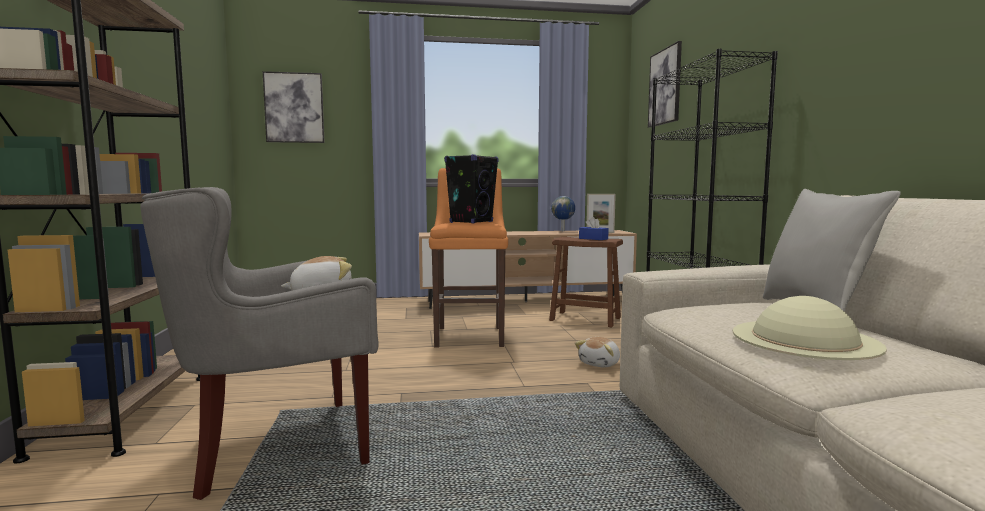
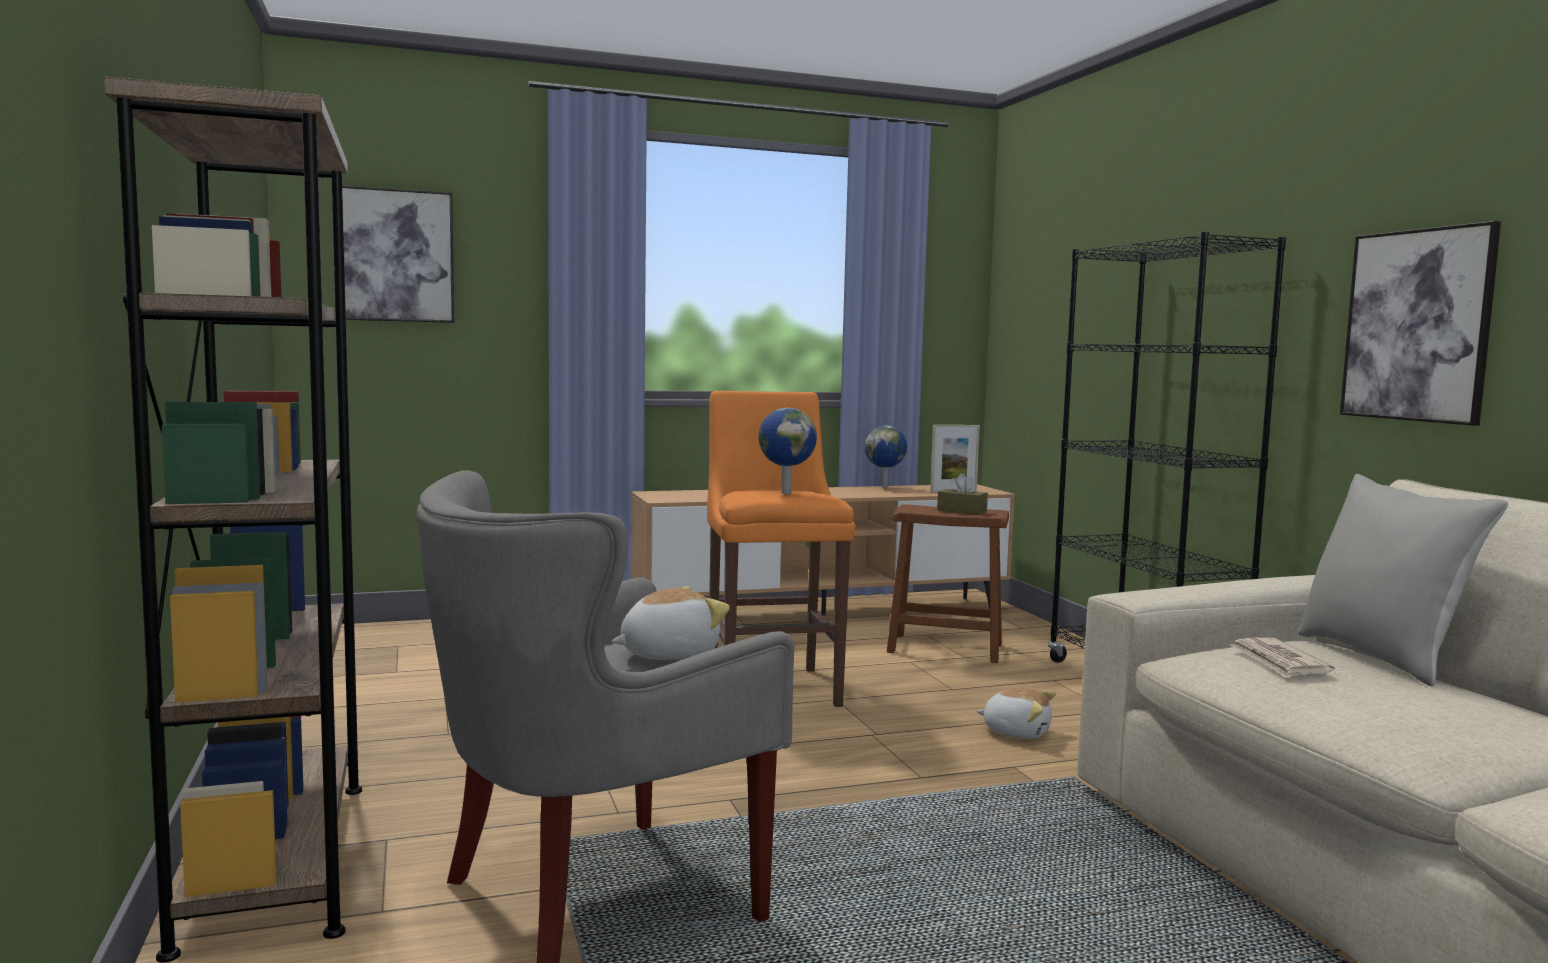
camera: 10 degrees left, 0 degrees up
black speaker [444,154,499,224] -> globe [758,408,817,494]
plush toy [575,337,620,368] -> plush toy turned 90 degrees counterclockwise [976,687,1056,739]
blue tissue box [579,217,609,240] -> brown tissue box [937,473,988,515]
picture [648,41,682,128] -> picture moved to [1340,221,1501,426]
beige hat [733,296,887,360] -> none
none -> newspaper [1230,638,1335,678]

